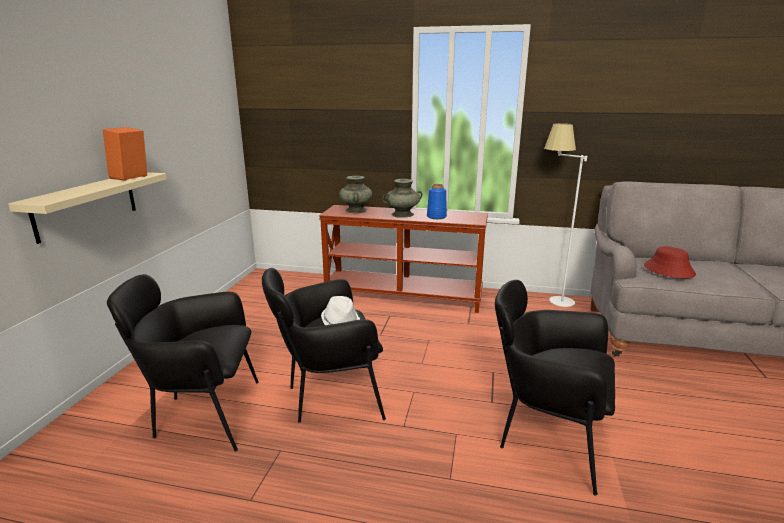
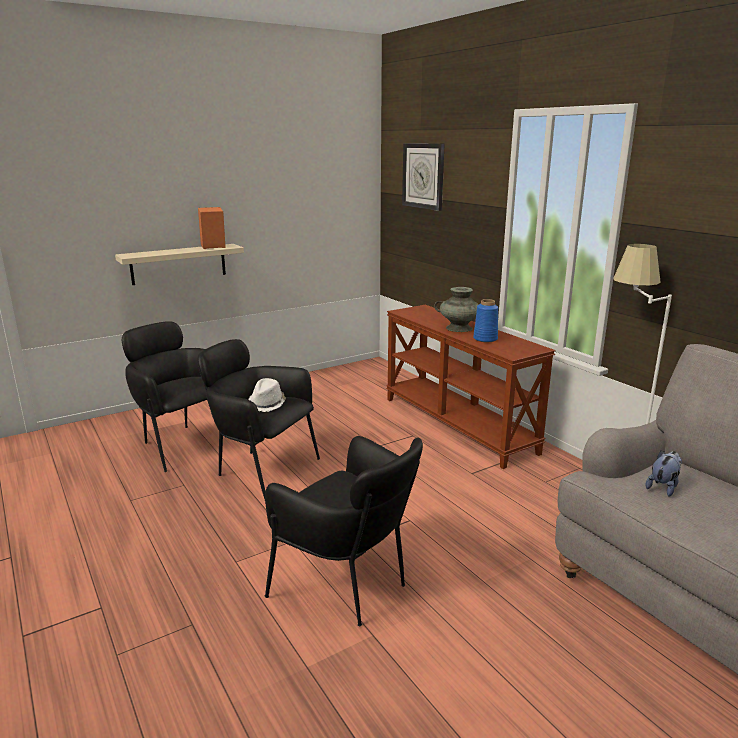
camera: 45 degrees right, 0 degrees up
turquoise vase [339,176,372,213] -> none
black armchair [495,280,615,496] -> black armchair turned 150 degrees clockwise [265,436,423,627]
red hat [644,246,696,278] -> plush toy [645,451,682,497]
none -> wall clock [402,143,445,211]

